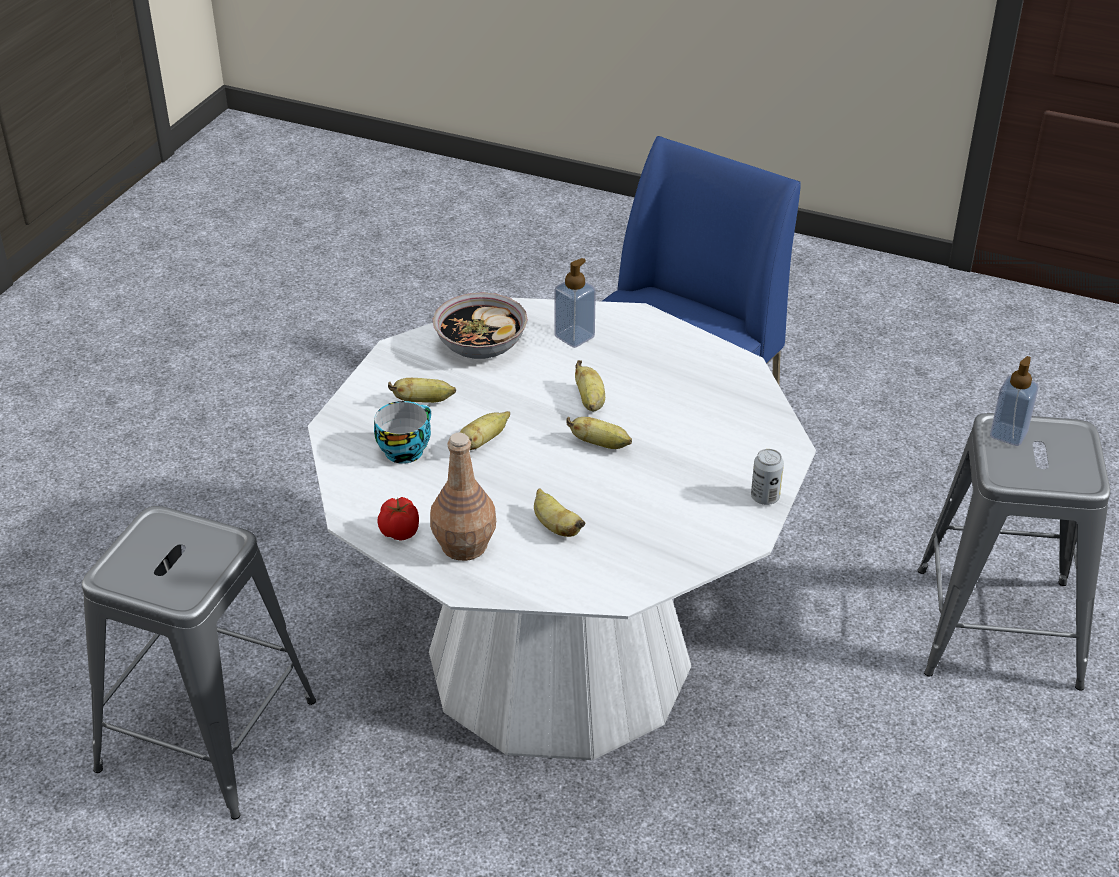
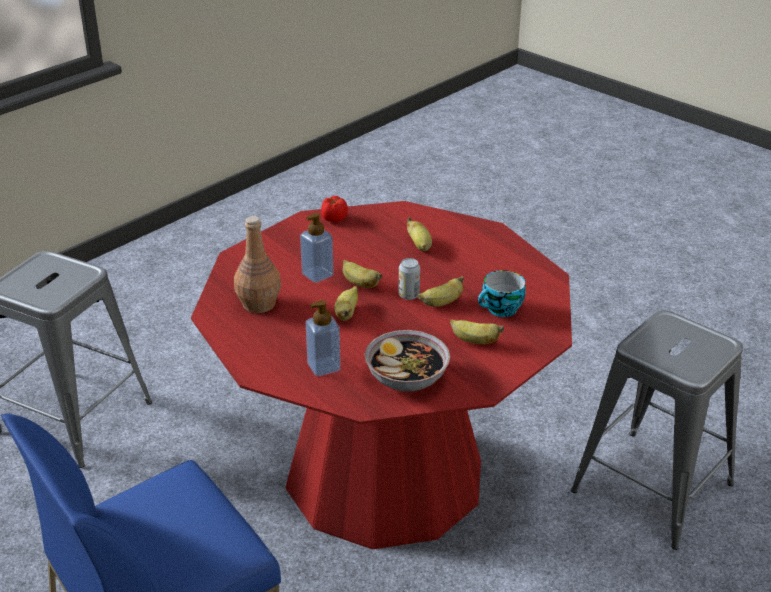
camera: 160 degrees left, 5 degrees down
white dining table [308,298,816,760] -> red dining table [191,201,572,549]
tomato [377,497,419,541] -> tomato moved to [321,196,348,222]
brown bottle [430,433,496,561] -> brown bottle moved to [234,216,281,313]
can [751,449,784,505] -> can moved to [399,258,420,300]
soap dispenser [990,356,1039,446] -> soap dispenser moved to [300,213,334,283]

